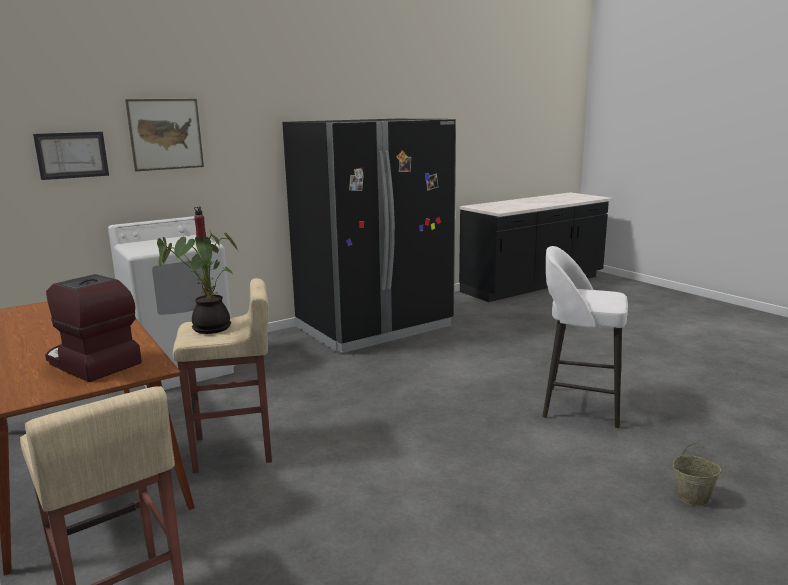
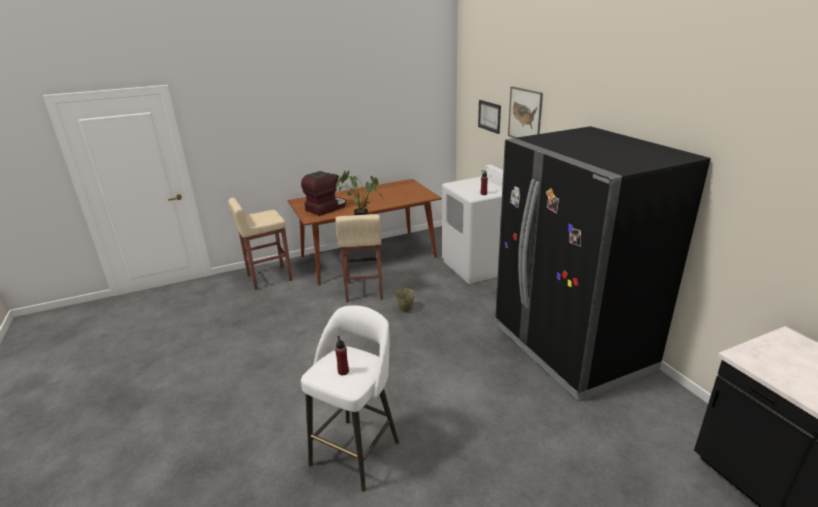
camera: 100 degrees right, 10 degrees up
beige bucket [673,443,721,506] -> beige bucket moved to [395,283,415,313]
none -> red bottle [335,336,349,375]

